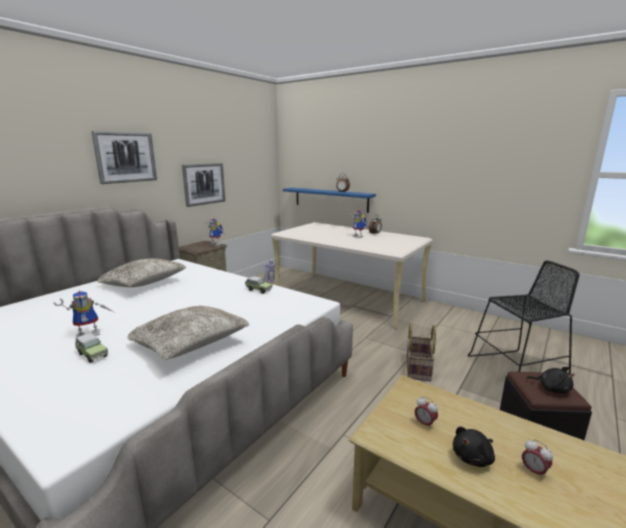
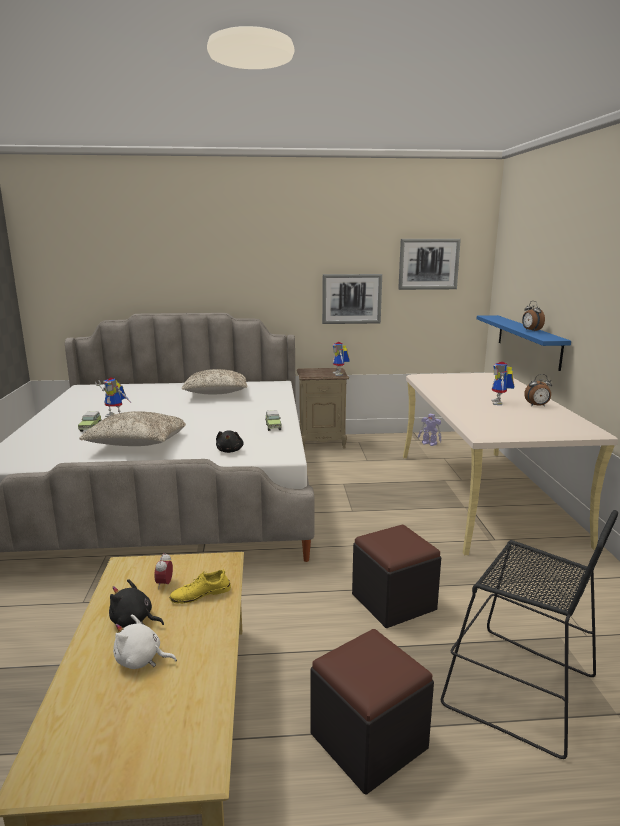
camera: 50 degrees right, 0 degrees up
picture [91,131,157,184] -> picture moved to [398,239,461,290]
basket [407,323,436,382] -> black ottoman [352,525,441,628]
alarm clock [522,439,553,479] -> white plush toy [113,614,177,669]
black plush toy [527,367,575,394] -> black plush toy moved to [216,430,244,453]
none -> yellow shoe [169,569,231,604]

